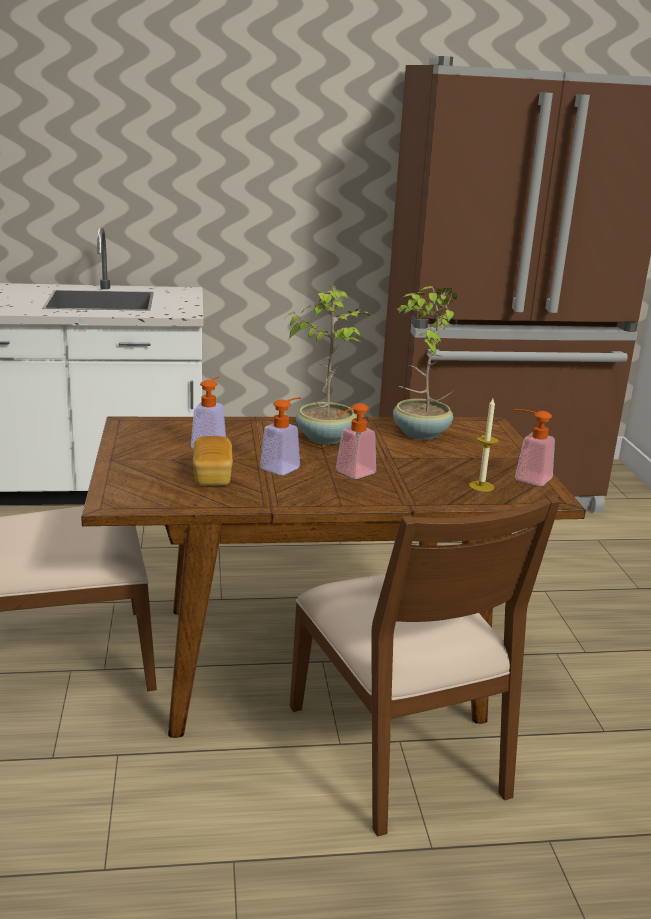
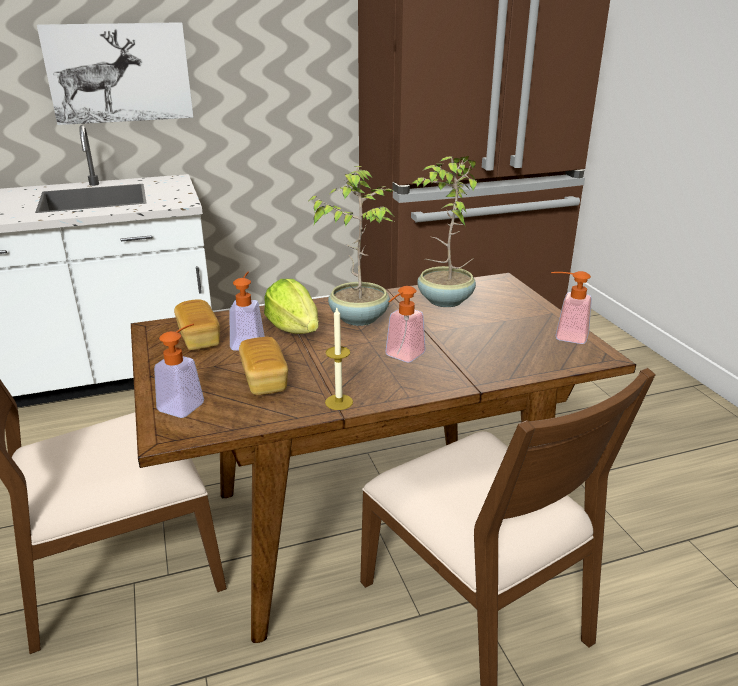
camera: 10 degrees left, 5 degrees up
soap dispenser [260,397,301,475] -> soap dispenser moved to [154,323,204,418]
candle [469,399,499,492] -> candle moved to [325,308,353,410]
none -> picture [37,22,193,125]
none -> bread [174,299,220,350]
none -> lettuce [264,279,319,334]

